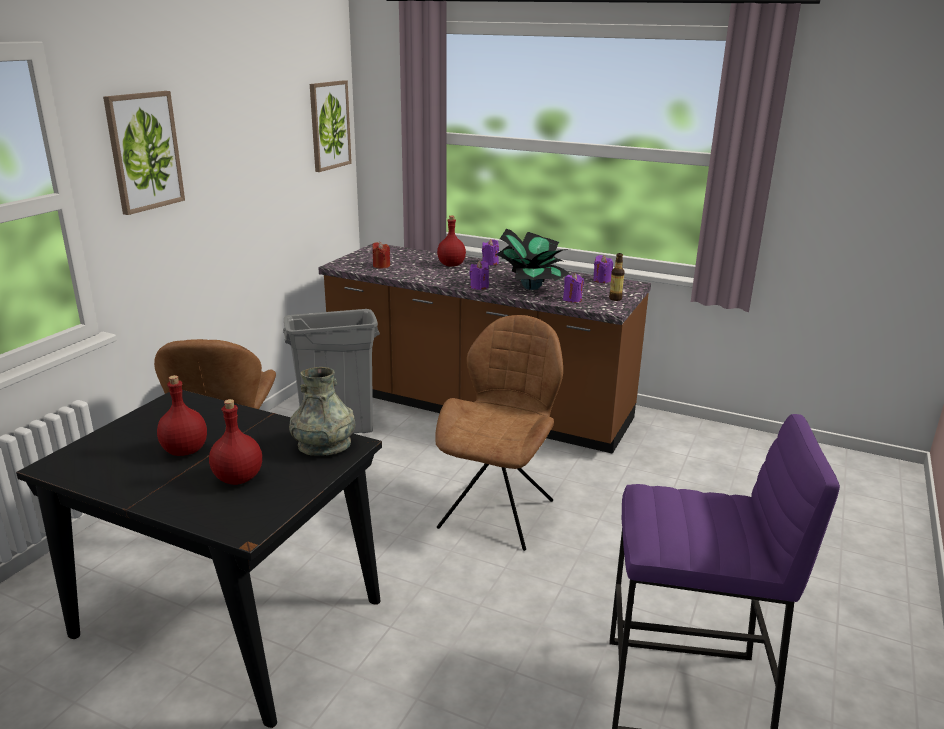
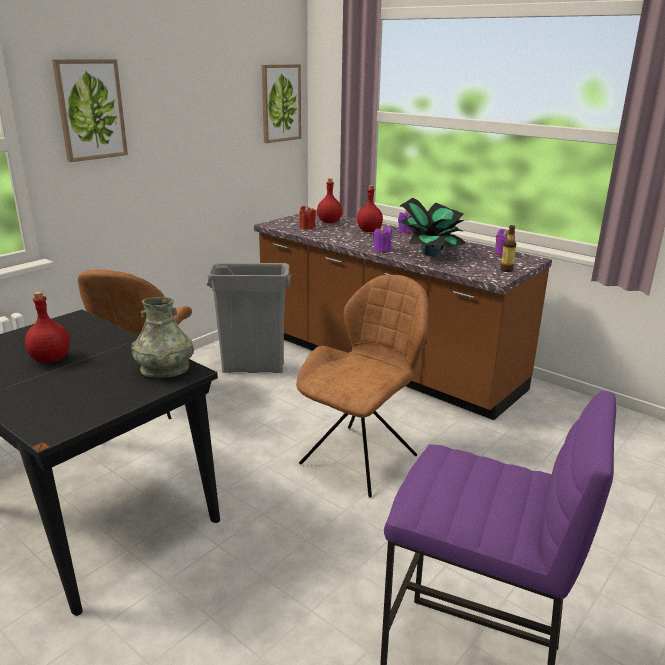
camera: 15 degrees right, 0 degrees up
red bottle [209,399,262,485] -> red bottle moved to [317,178,342,223]
purple candle [563,273,584,303] -> none

